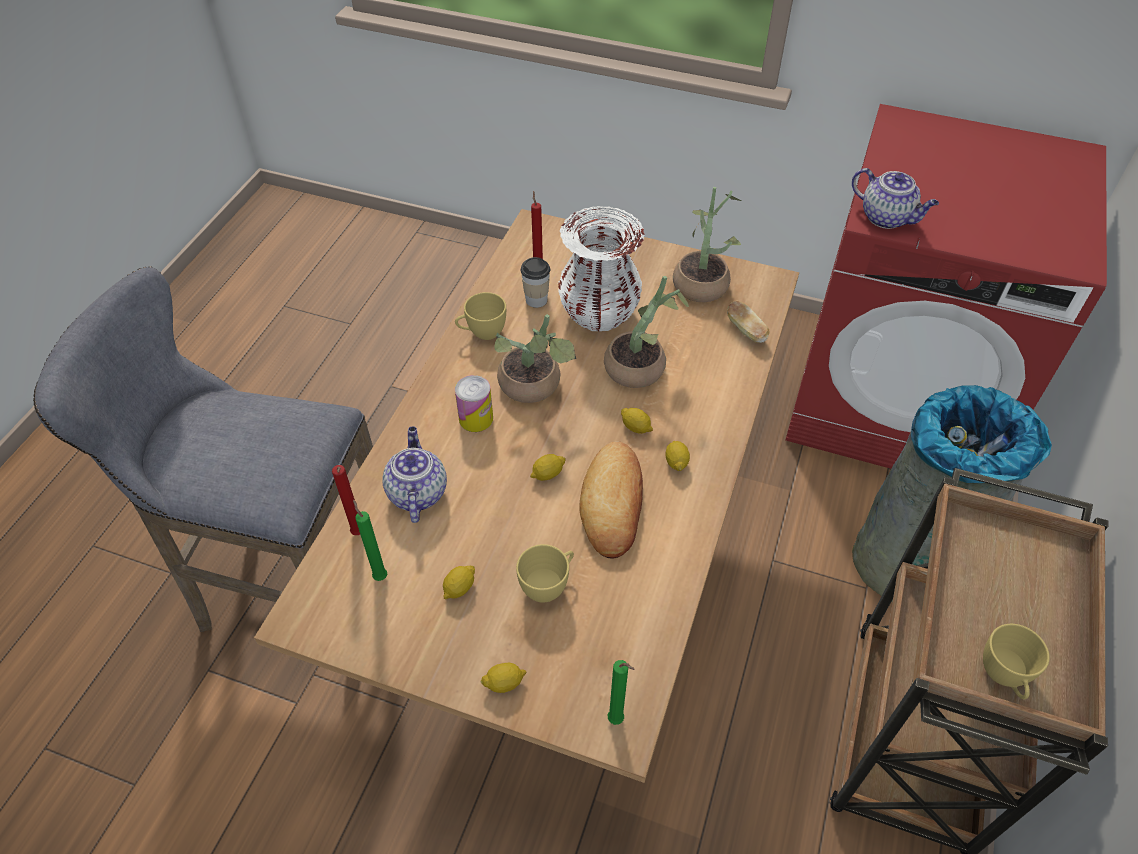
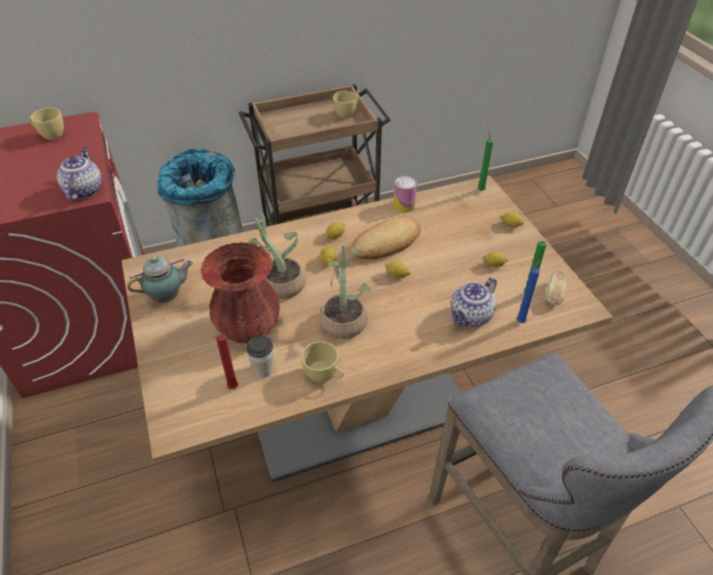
camera: 130 degrees left, 5 degrees down
red candle [332,465,360,535] -> blue candle [517,259,540,323]
can [455,375,493,432] -> can moved to [394,176,417,212]
yellow cup [516,544,574,603] -> yellow cup moved to [28,108,64,140]
white vase [558,206,645,332] -> red vase [200,242,280,344]
potted plant [673,187,741,302] -> teapot [127,256,193,303]
bread [727,301,770,343] -> bread moved to [546,271,567,305]

